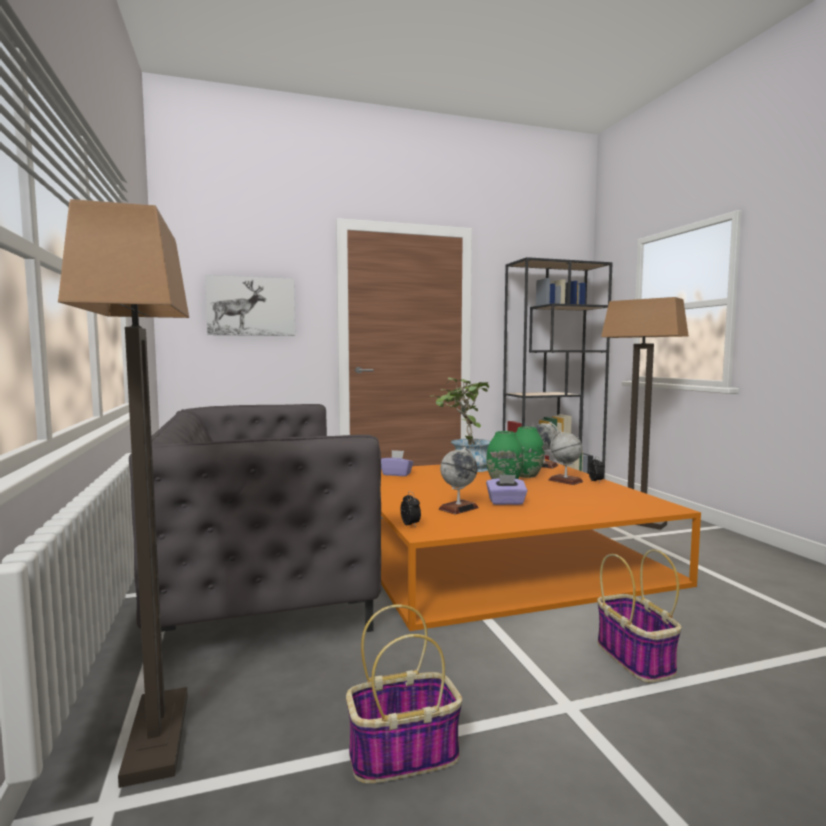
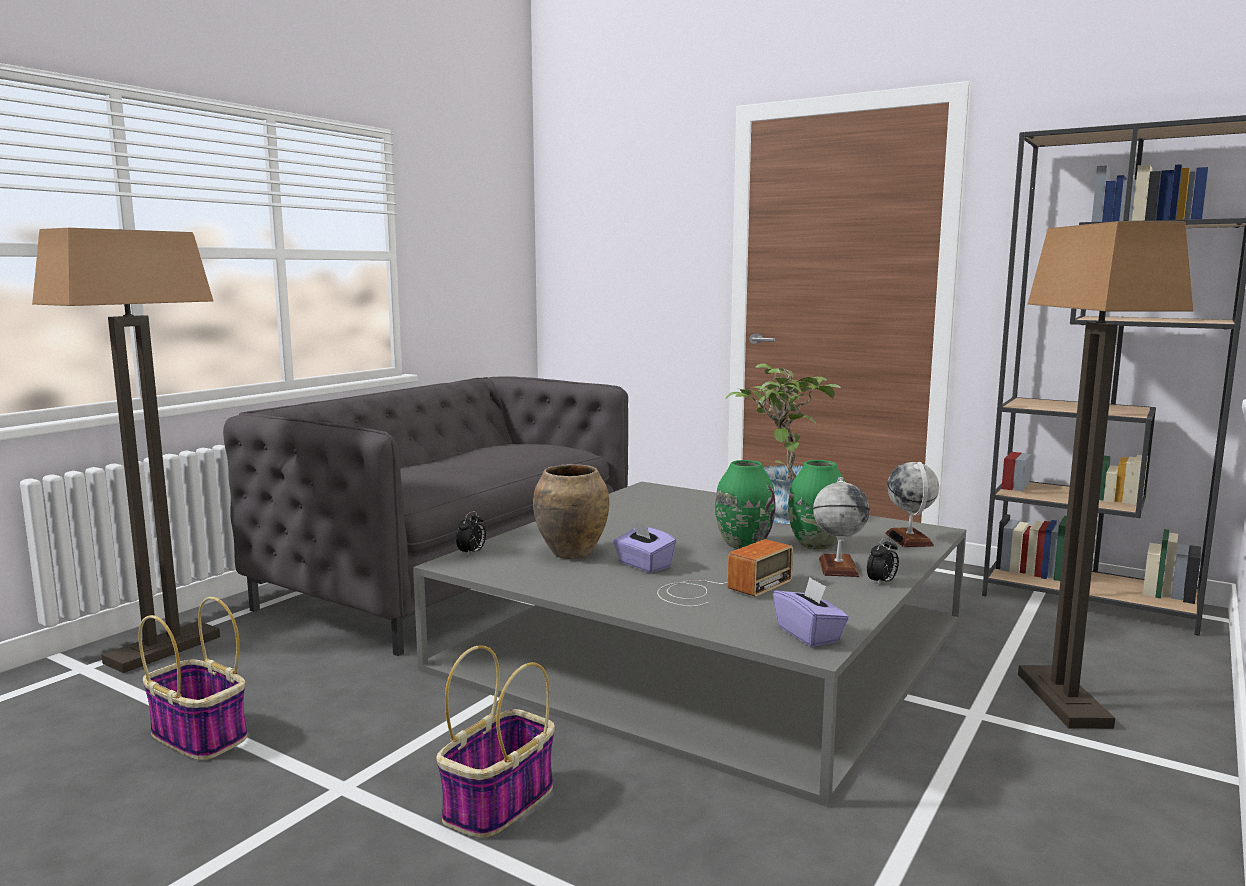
camera: 50 degrees right, 5 degrees up
picture [205,275,295,336] -> none
purple tissue box [381,450,414,476] -> purple tissue box moved to [773,577,849,647]
orange coffee table [381,459,701,631] -> grey coffee table [413,482,966,807]
globe [439,447,479,515] -> brown vase [533,464,609,559]
none -> radio [657,539,793,607]

